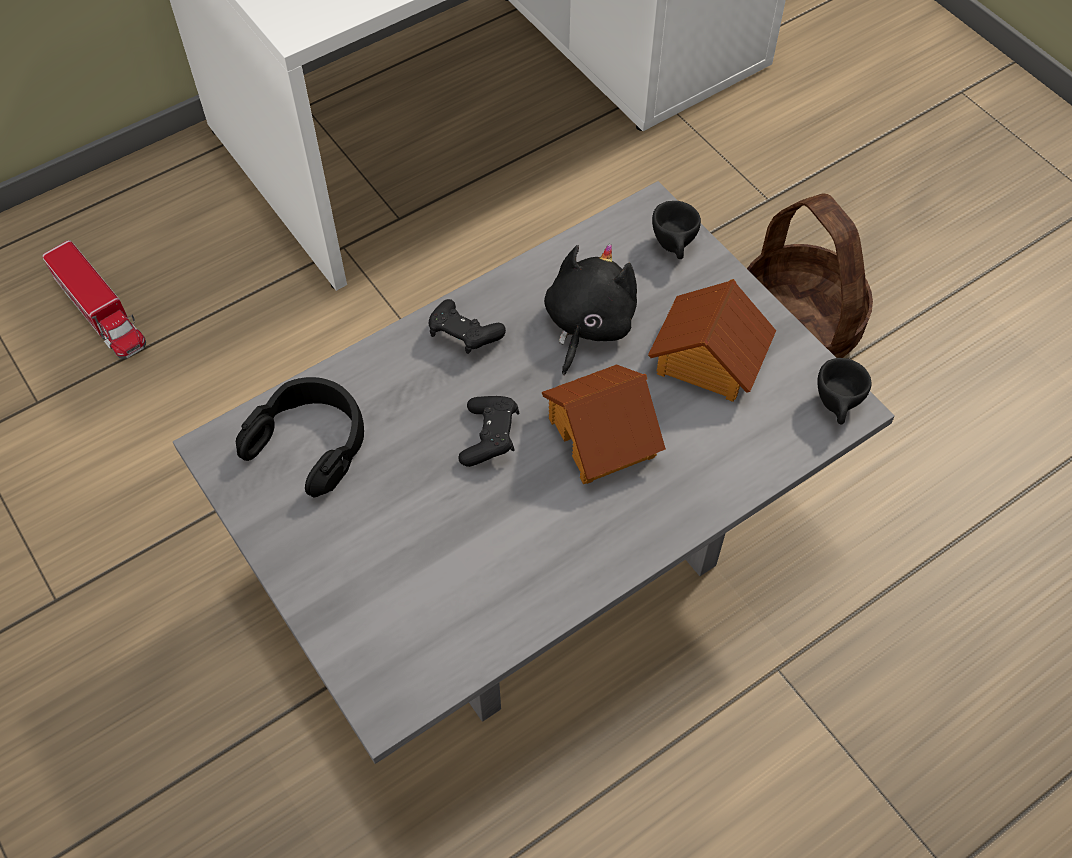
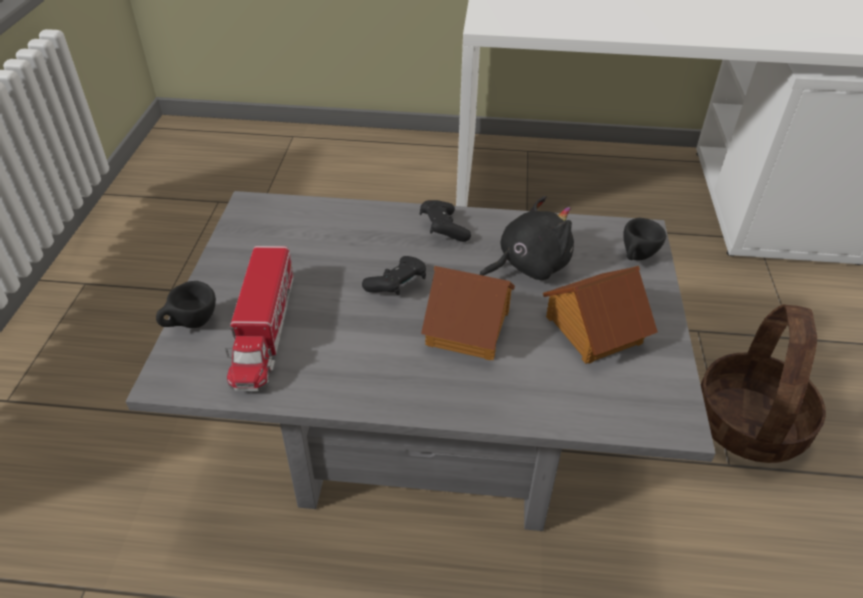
camera: 40 degrees right, 15 degrees down
toy truck [42,240,146,359] -> toy truck moved to [225,246,294,391]
black headphones [236,377,364,498] -> none
black cup [817,358,871,424] -> black cup moved to [156,281,216,328]

